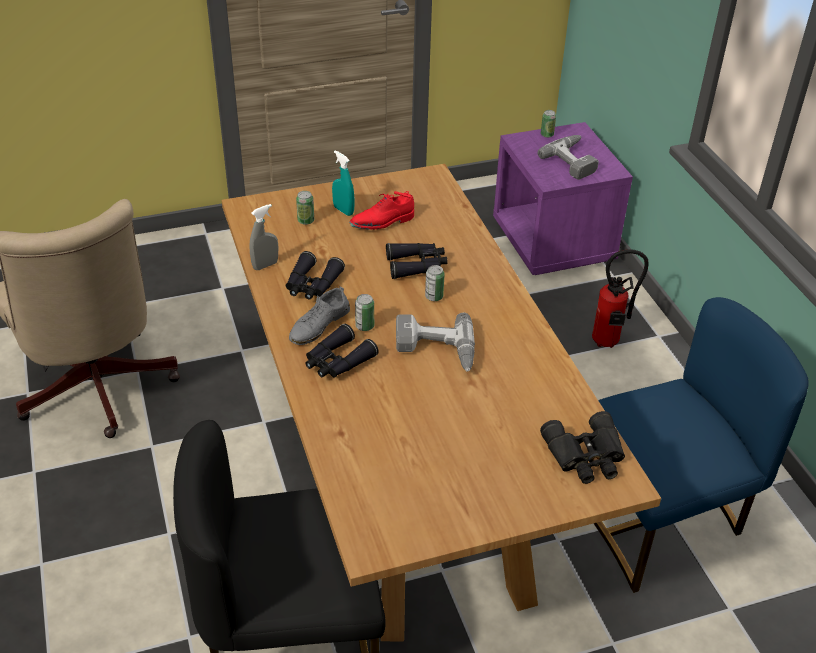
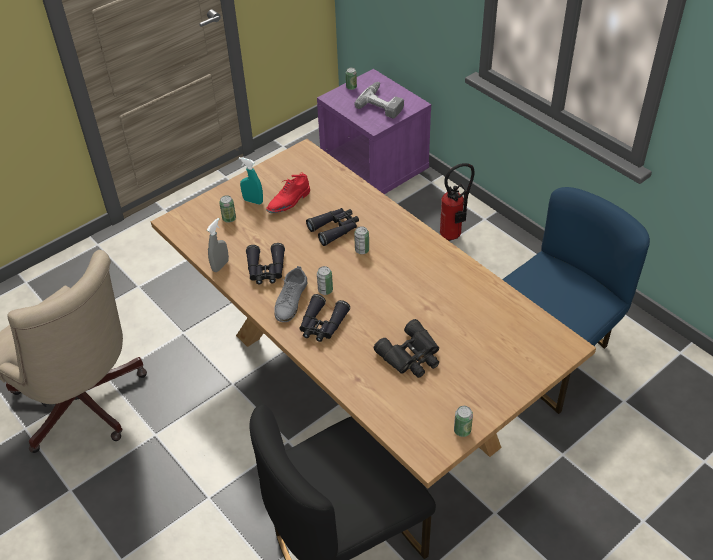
camera: 20 degrees left, 5 degrees up
power drill [396,313,475,371] -> none
black binoculars [540,411,625,484] -> black binoculars moved to [374,319,439,378]
none -> can [454,406,473,437]

